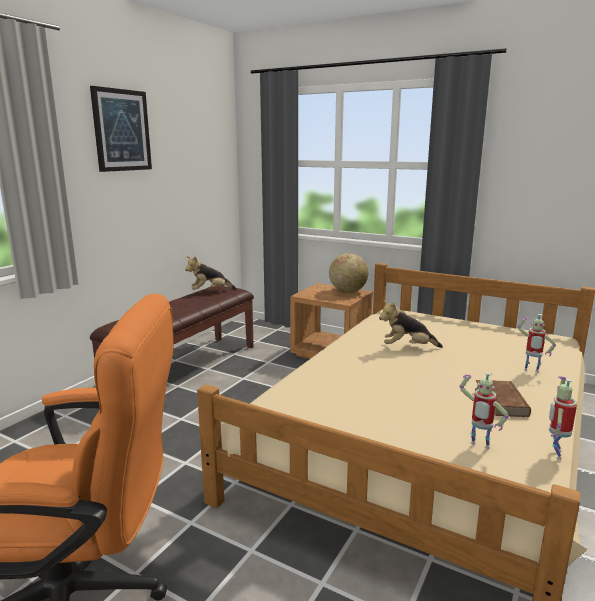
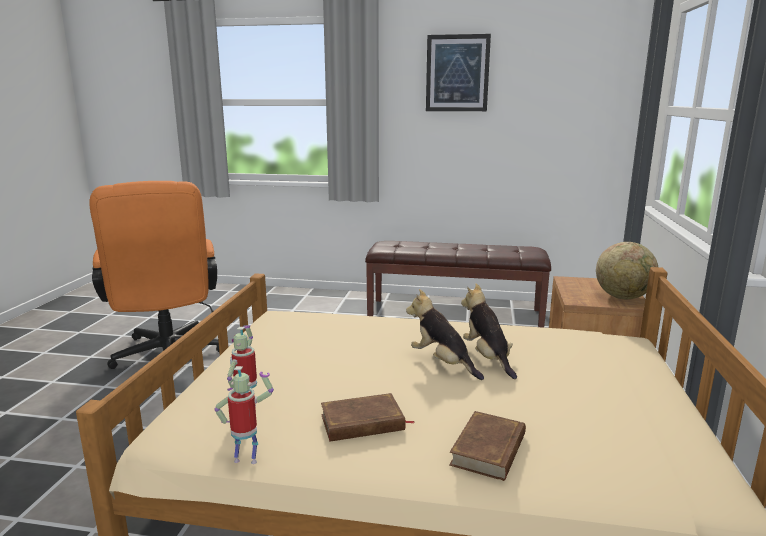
camera: 70 degrees right, 0 degrees up
plush toy [185,256,236,290] -> plush toy moved to [406,289,484,380]
toy robot [517,314,556,372] -> brown book [449,411,526,481]

